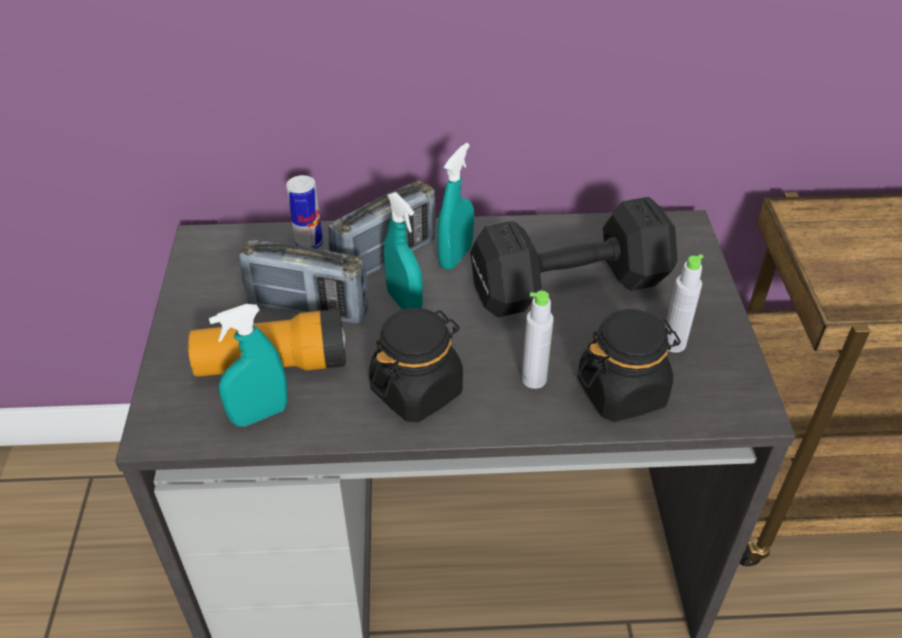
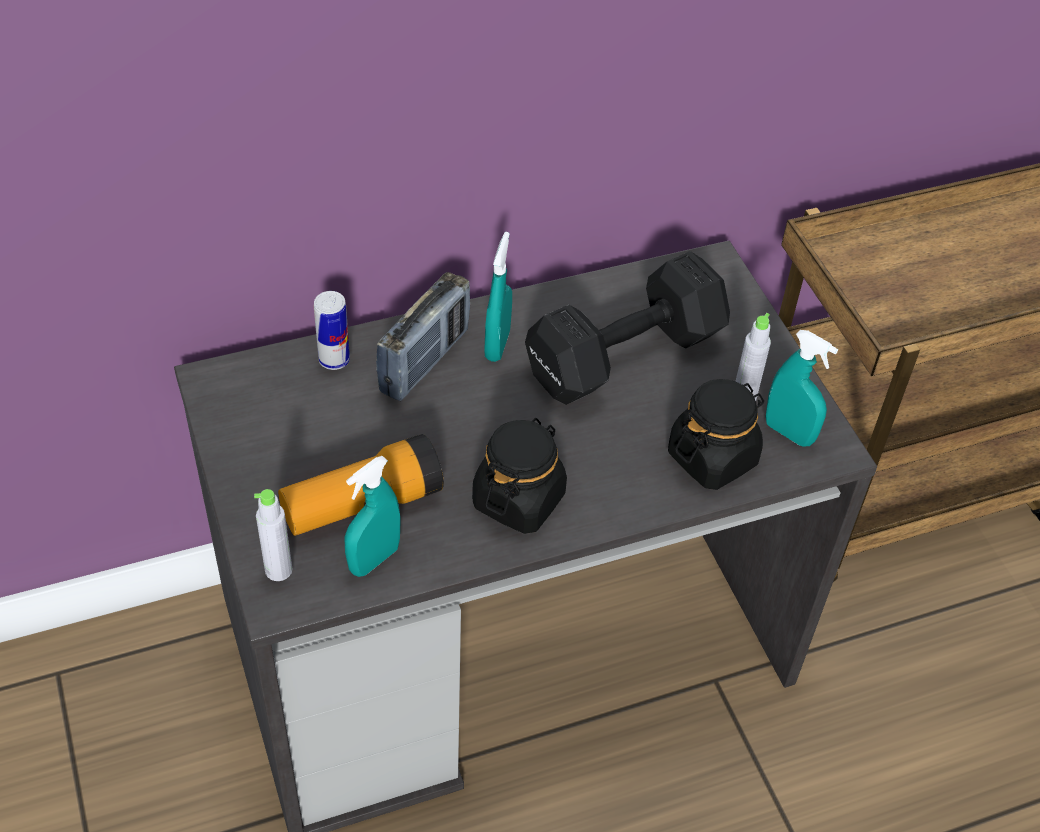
camera: 20 degrees left, 5 degrees up
radio [239,240,368,324] -> none
turquoise spray bottle [384,192,423,310] -> turquoise spray bottle moved to [766,330,838,447]
grey bottle [522,291,554,389] -> grey bottle moved to [254,489,292,581]

